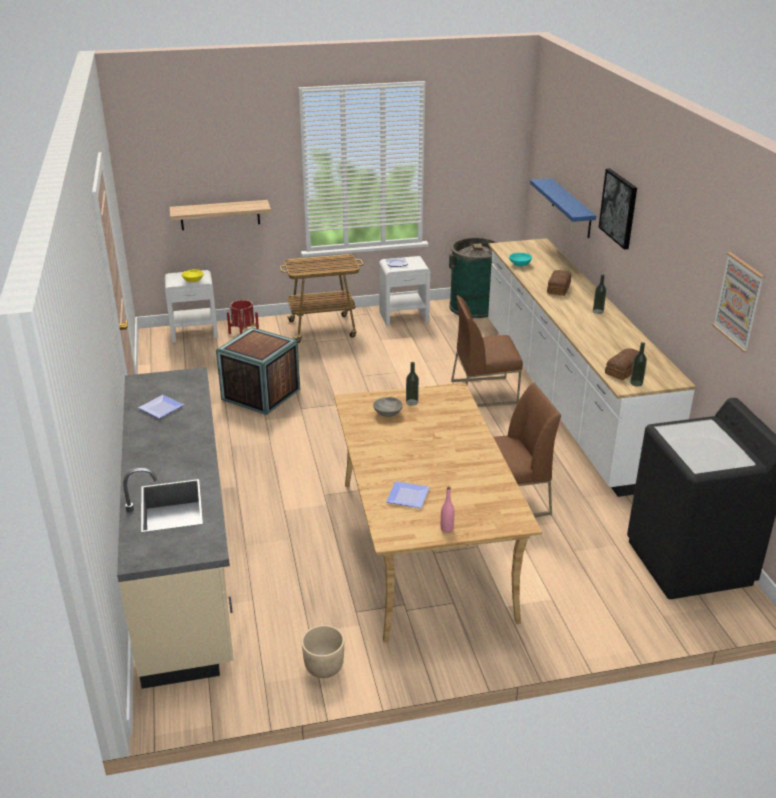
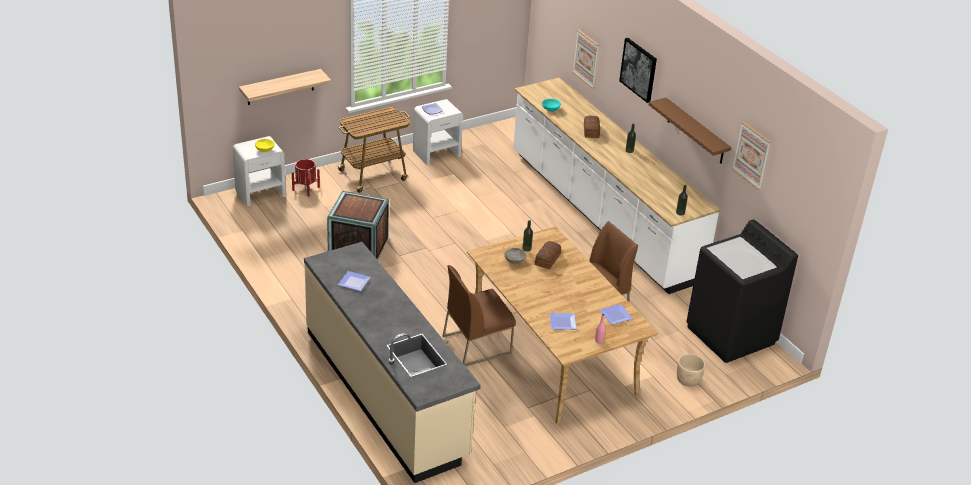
camera: 20 degrees left, 5 degrees up
beige planter [302,625,344,678] -> beige planter moved to [677,354,705,387]
green trash can [449,237,498,318] -> none
brown chair [451,295,523,407] -> brown chair moved to [442,265,515,366]
blue shelf [530,178,596,238] -> picture [572,29,599,88]
bread [605,348,639,380] -> bread moved to [535,241,561,269]
none -> plate [600,304,633,325]
none -> brown shelf [649,98,731,164]

